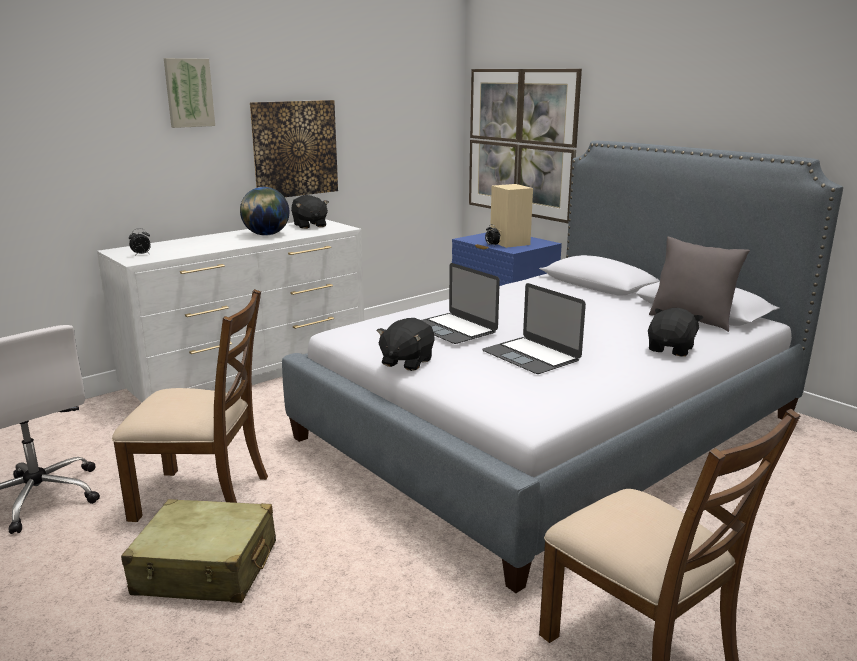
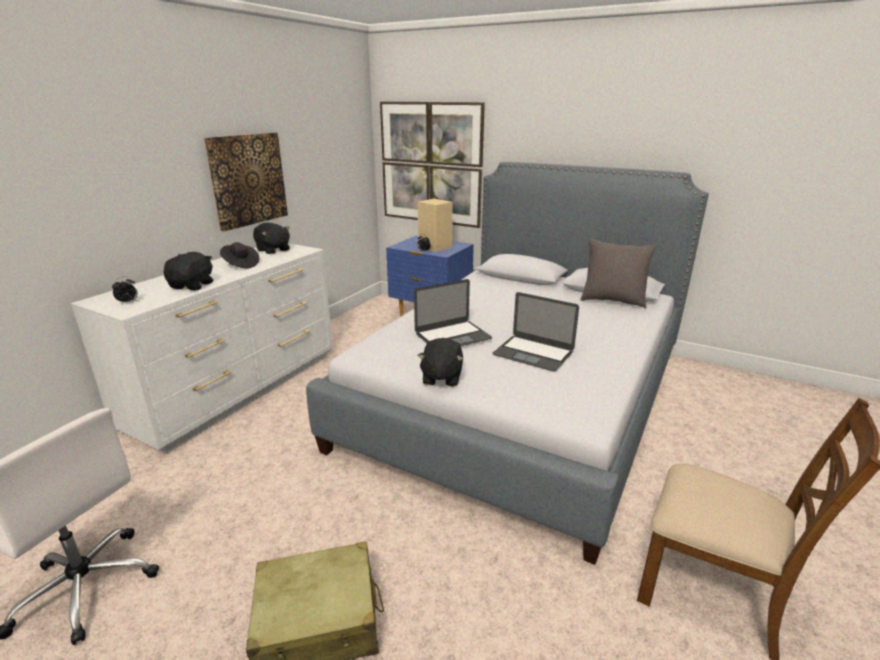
camera: 20 degrees left, 5 degrees up
brown chair [112,289,268,522] -> none
picture [164,58,215,128] -> none
globe [240,187,289,236] -> black hat [220,242,259,268]
laptop [422,263,500,344] -> laptop turned 60 degrees counterclockwise [414,279,492,346]
black plush toy [648,308,703,357] -> black plush toy moved to [163,252,213,291]

